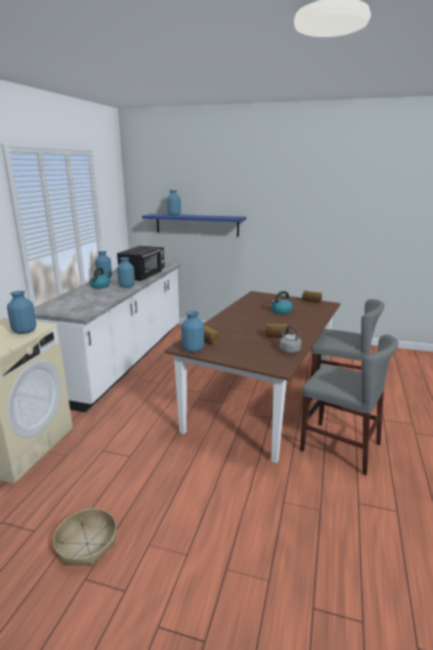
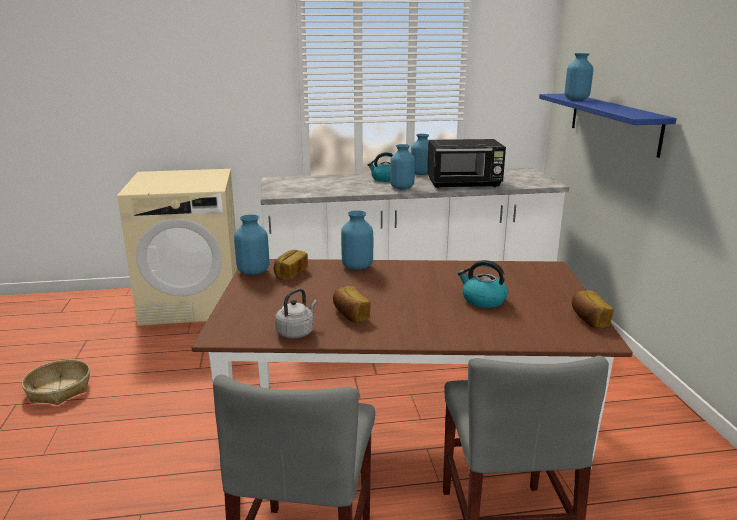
camera: 65 degrees right, 0 degrees up
blue vase [7,291,36,334] -> blue vase moved to [341,210,373,270]

